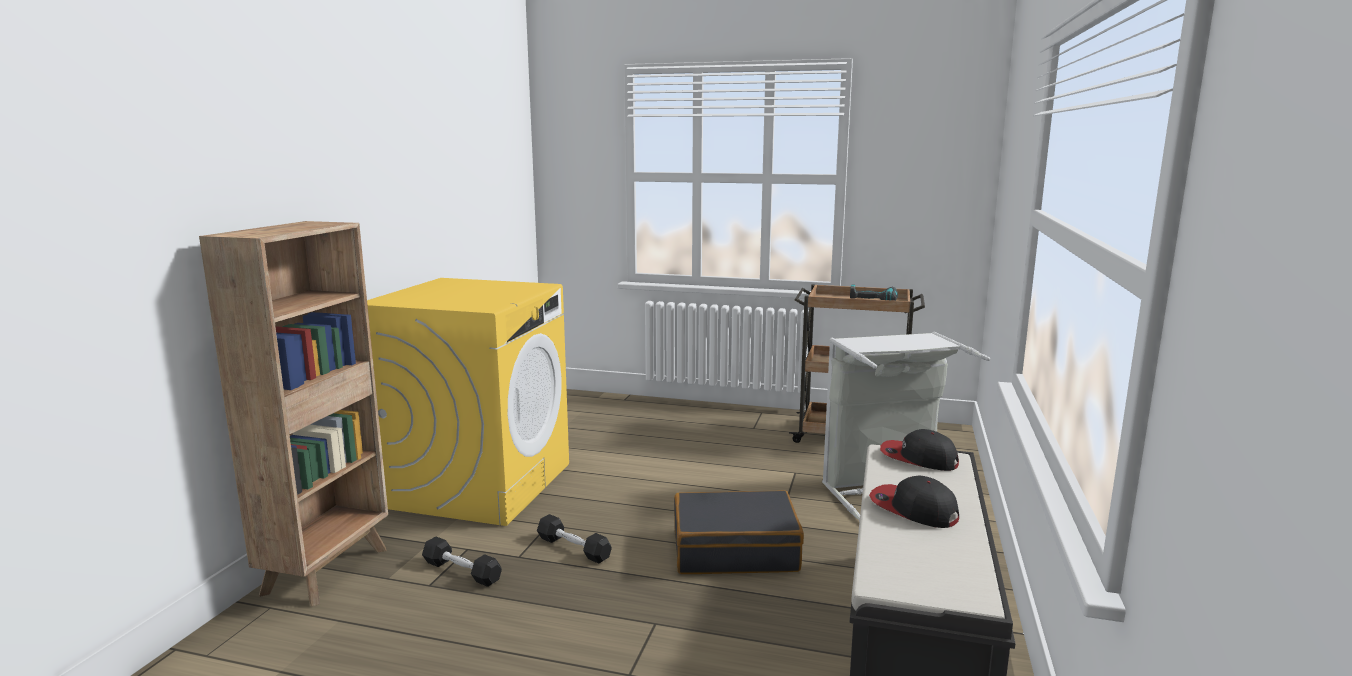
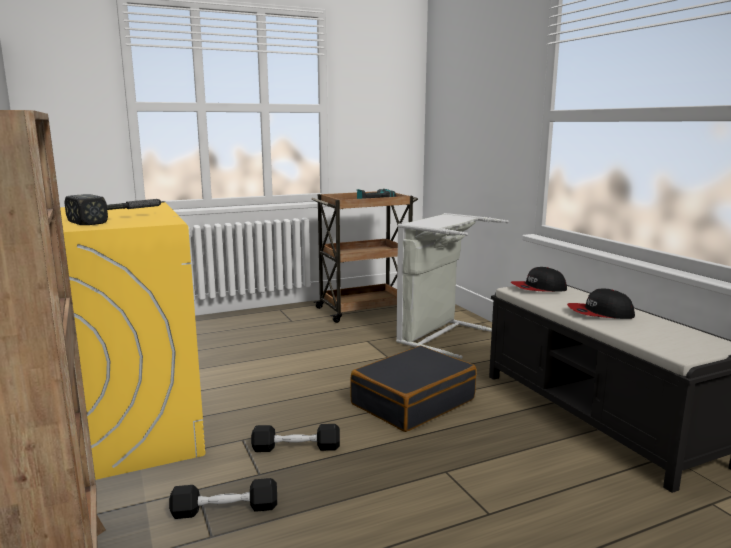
camera: 40 degrees left, 0 degrees up
none -> hammer [64,194,165,225]

